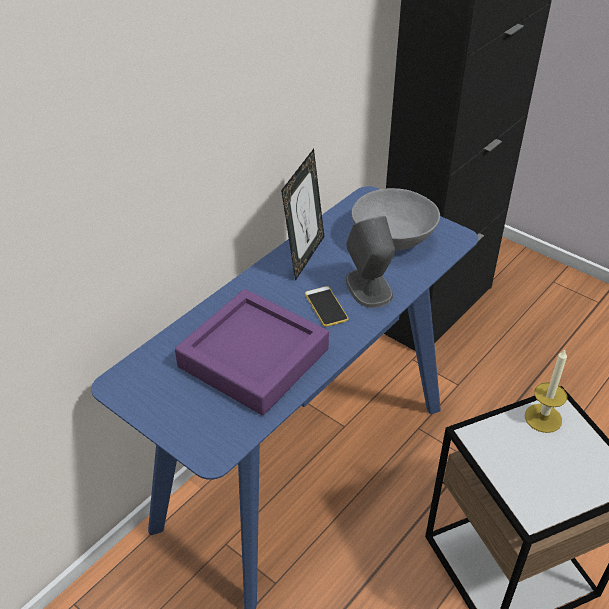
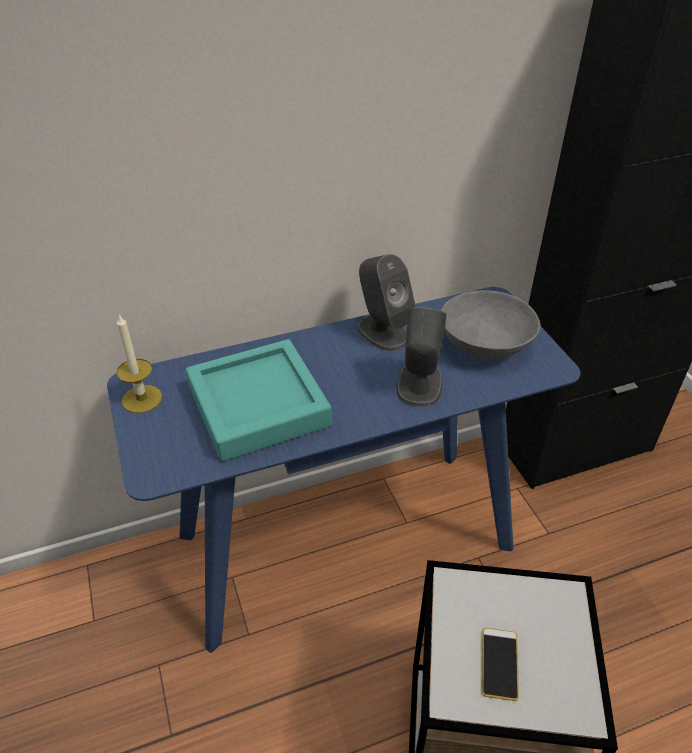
camera: 30 degrees right, 0 degrees up
purple tray [175,289,329,415] -> turquoise tray [186,339,332,462]
picture frame [281,149,324,281] -> grey speaker [357,254,415,351]
phone [305,286,349,327] -> phone moved to [481,628,519,701]
candle [525,350,567,433] -> candle moved to [116,314,162,413]

